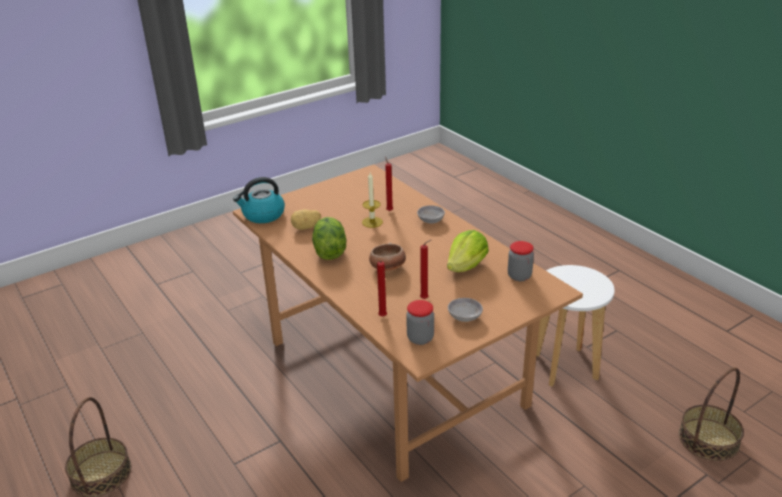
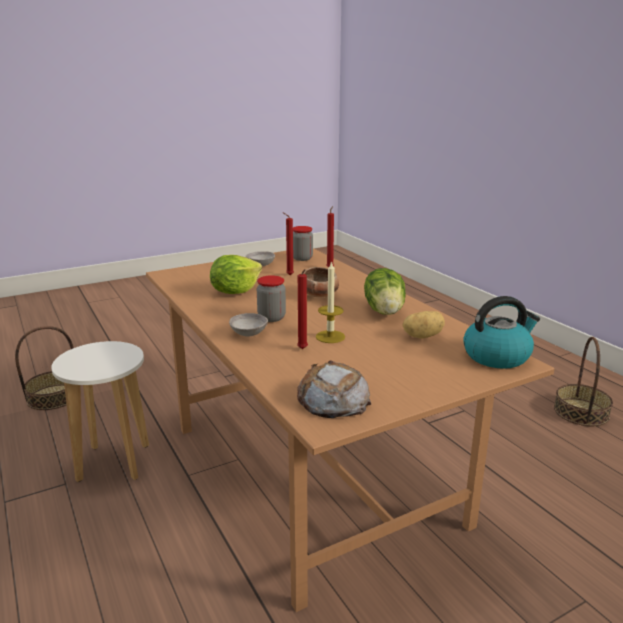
camera: 175 degrees left, 10 degrees down
jar [508,241,534,281] -> jar moved to [257,275,286,322]
none -> bread [297,360,371,418]

